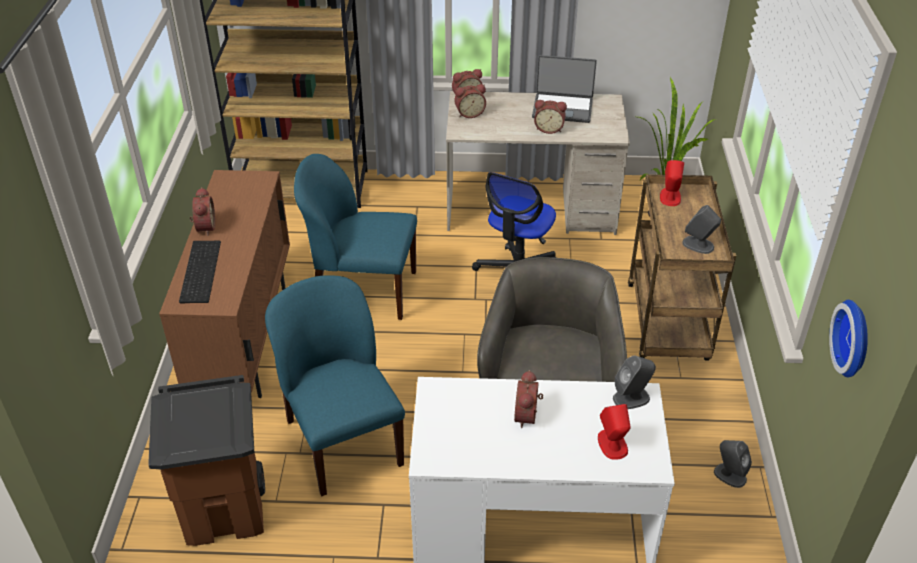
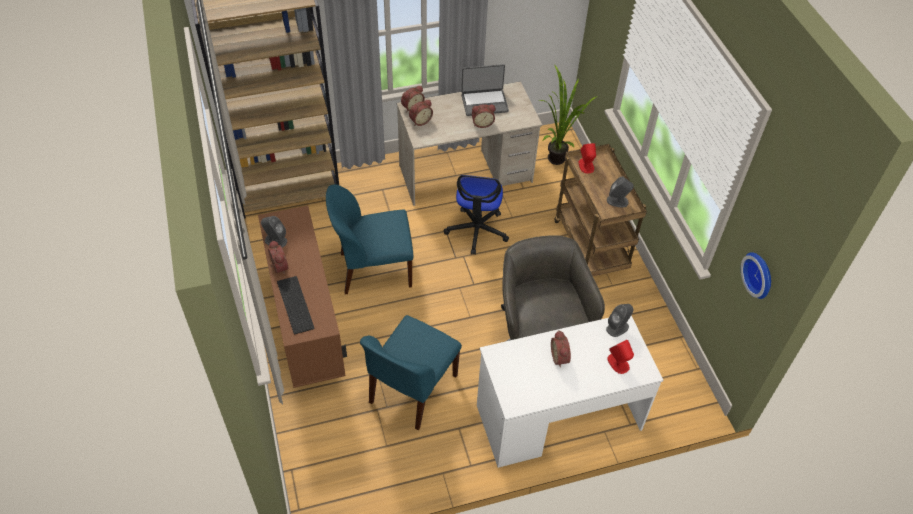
camera: 20 degrees left, 10 degrees up
brown trash can [148,375,265,546] -> none
blue chair [265,275,405,496] -> blue chair turned 105 degrees counterclockwise [360,315,462,430]
grey speaker [714,440,752,488] -> grey speaker moved to [261,216,287,248]

